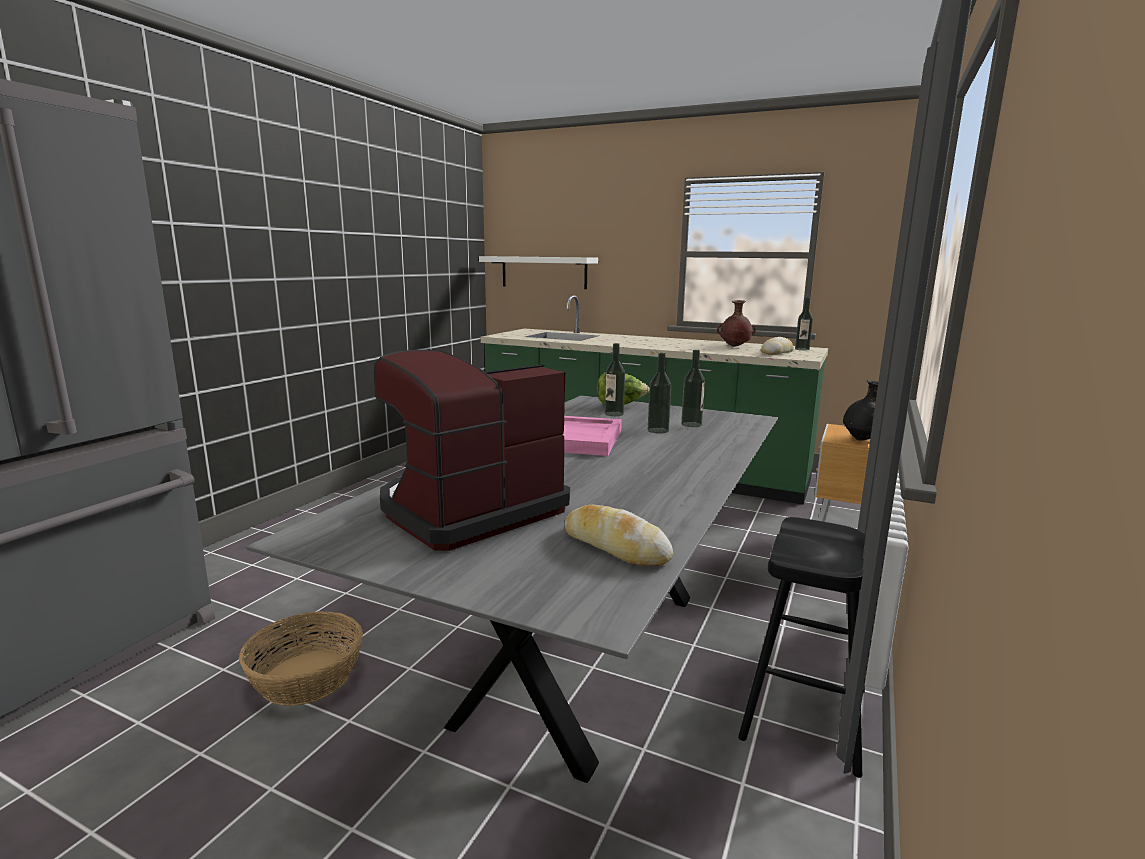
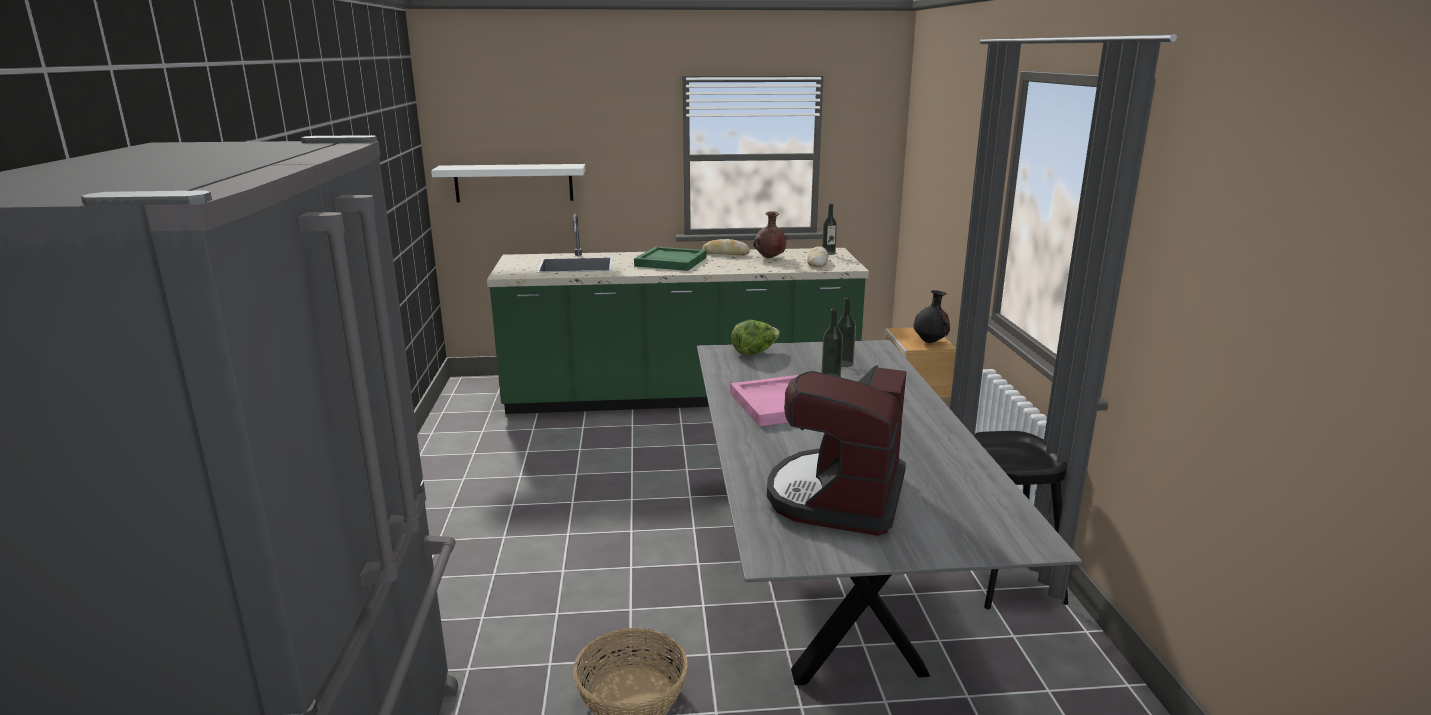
camera: 30 degrees left, 5 degrees up
bread [565,505,673,566] -> bread moved to [702,239,750,255]
bottle [605,343,625,416] -> none
none -> green tray [634,247,706,271]

